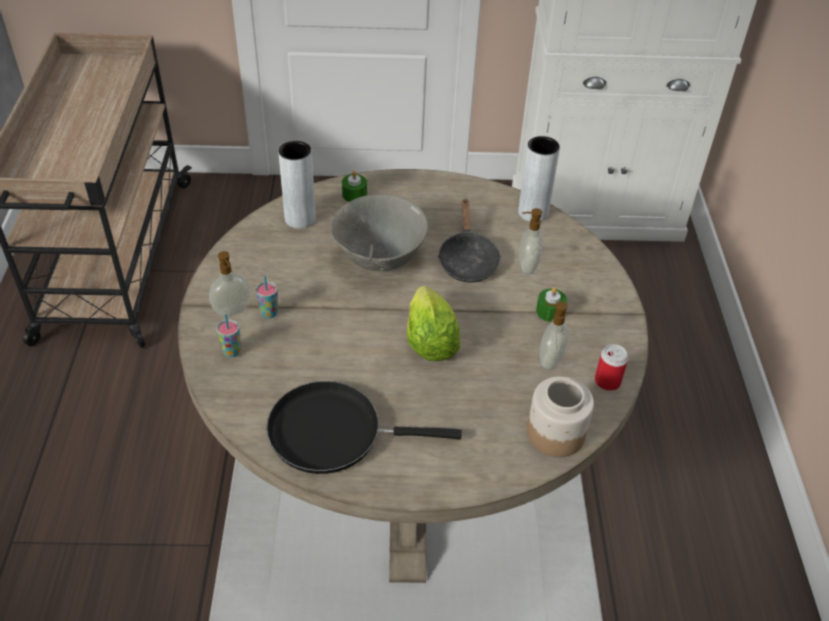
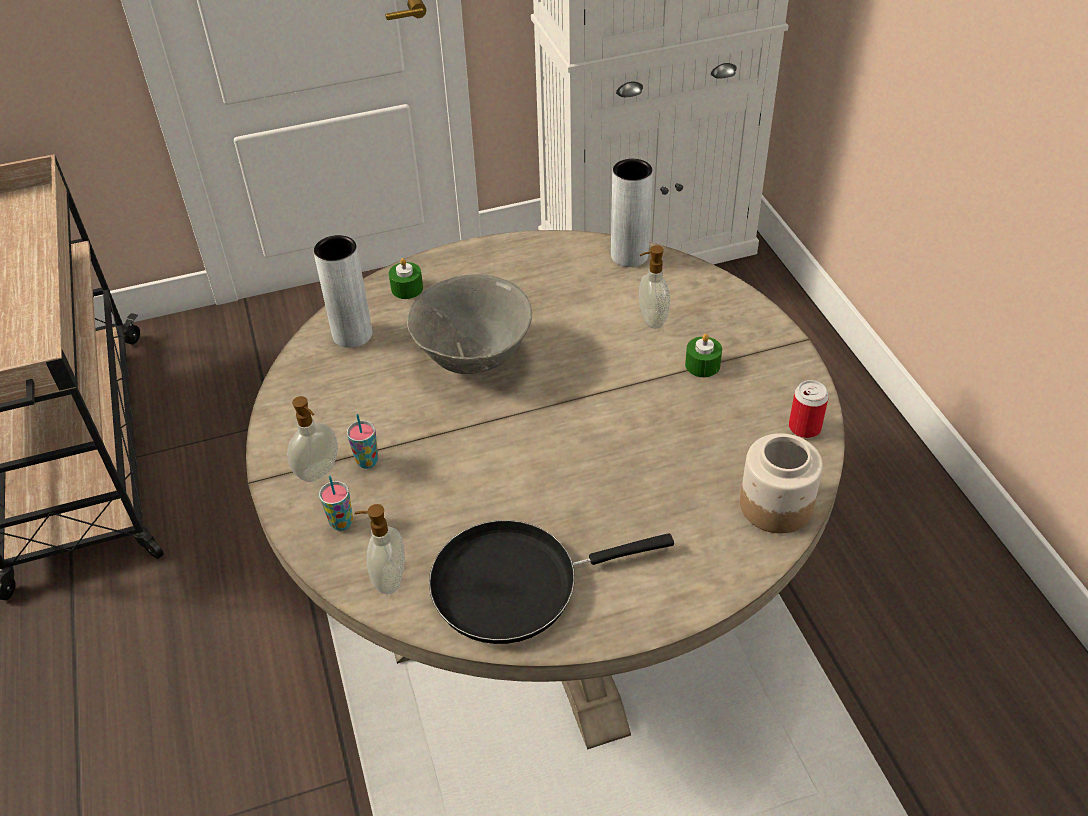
camera: 15 degrees left, 0 degrees up
lettuce [407,286,460,361] -> none
black frying pan [438,198,501,283] -> none
soap dispenser [539,302,569,370] -> soap dispenser moved to [355,504,405,594]

